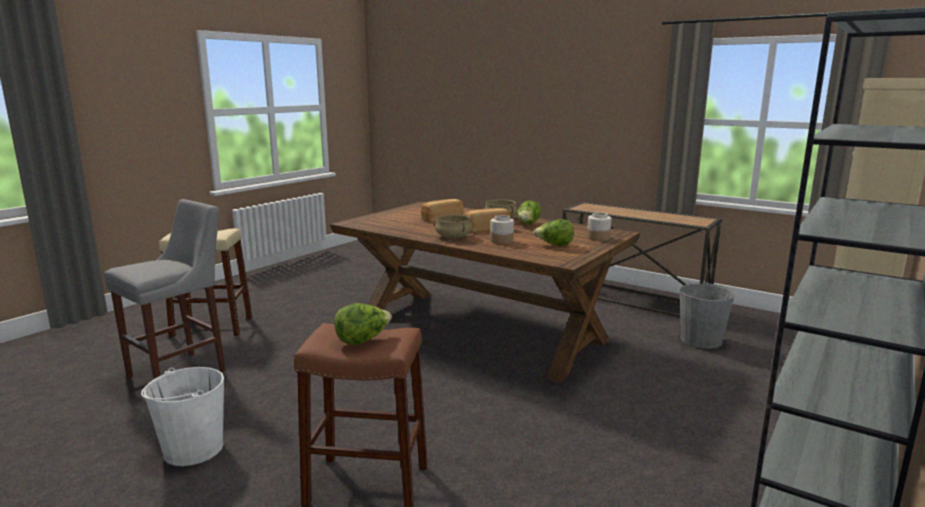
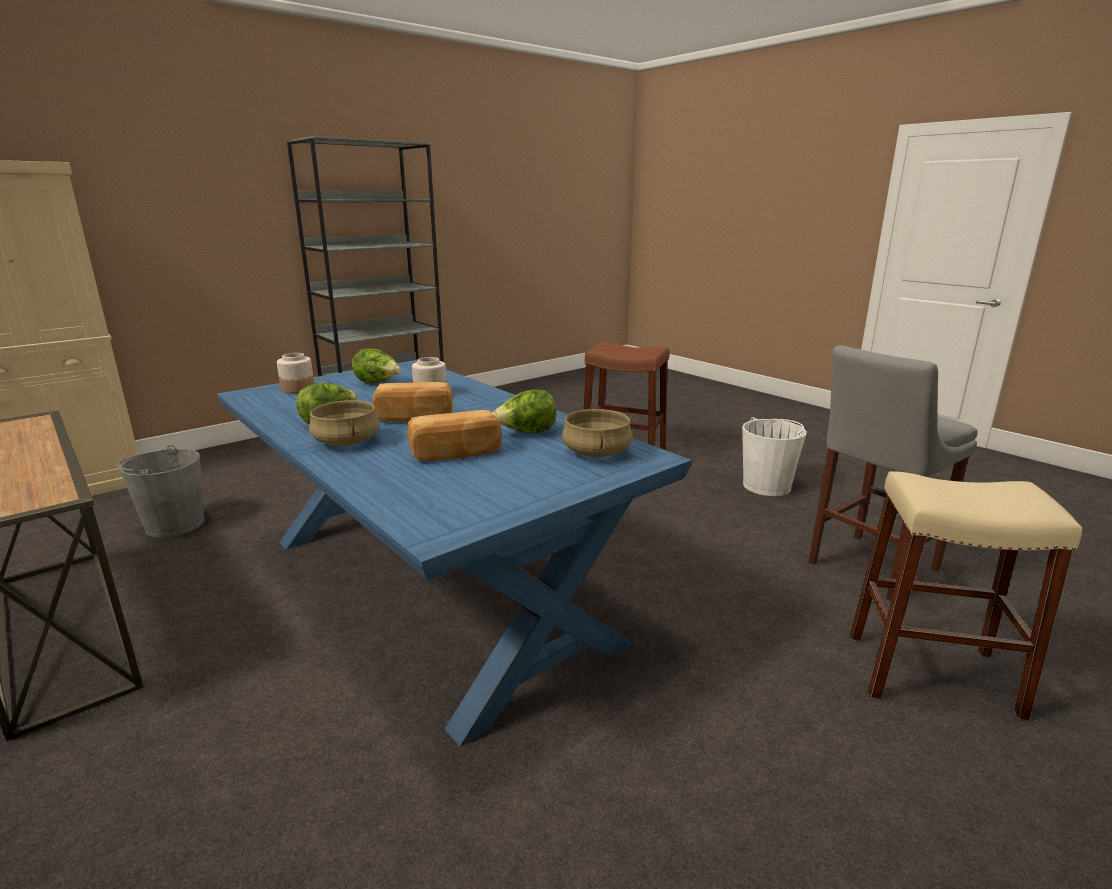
camera: 165 degrees left, 5 degrees up
brown dining table [330,202,640,383] -> blue dining table [217,360,692,747]
lettuce [334,303,392,345] -> lettuce moved to [493,390,557,433]
beige cooking pot [435,215,472,238] -> beige cooking pot moved to [562,409,633,457]

